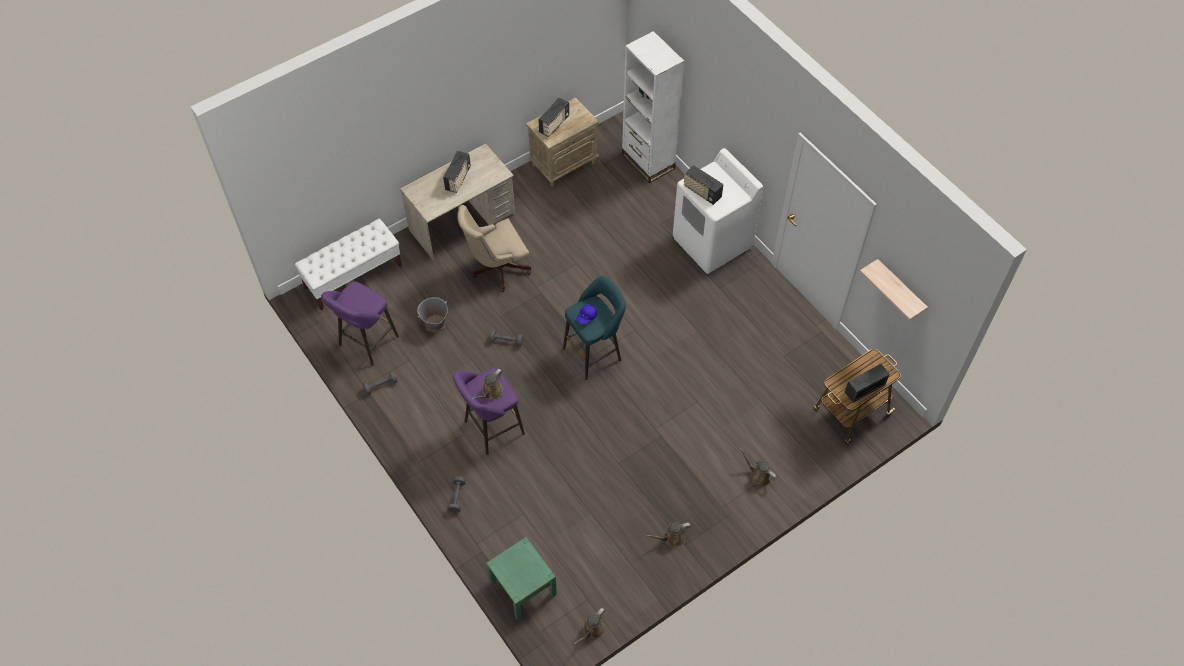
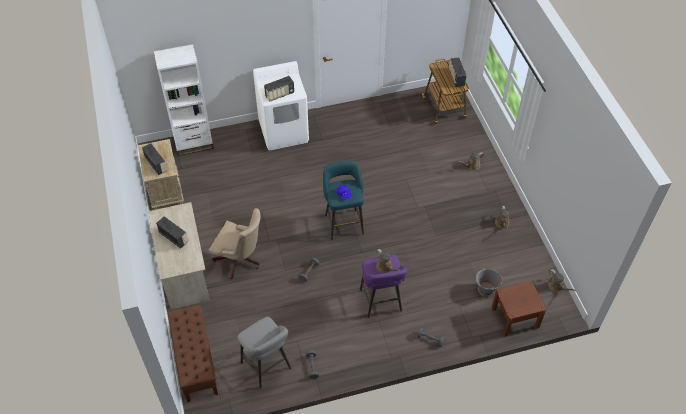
camera: 70 degrees left, 5 degrees down
white bench [294,219,402,310] -> brown bench [168,305,218,402]
purple stool [321,281,399,366] -> grey stool [238,317,291,389]
grey bucket [417,297,448,333] -> grey bucket moved to [476,267,503,297]
beige office chair [457,205,531,292] -> beige office chair turned 60 degrees counterclockwise [209,208,261,279]
green nightstand [486,537,557,621] -> brown nightstand [492,281,546,337]
shelf [860,259,928,320] -> none

